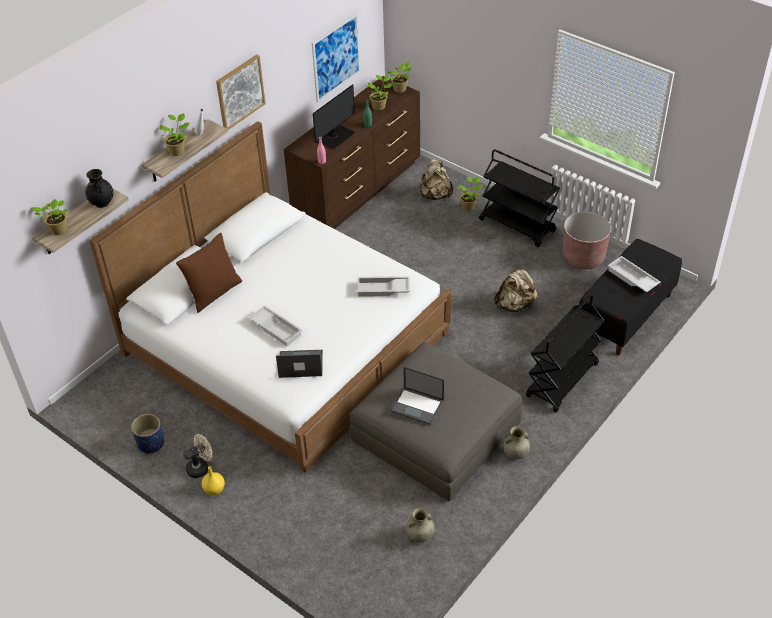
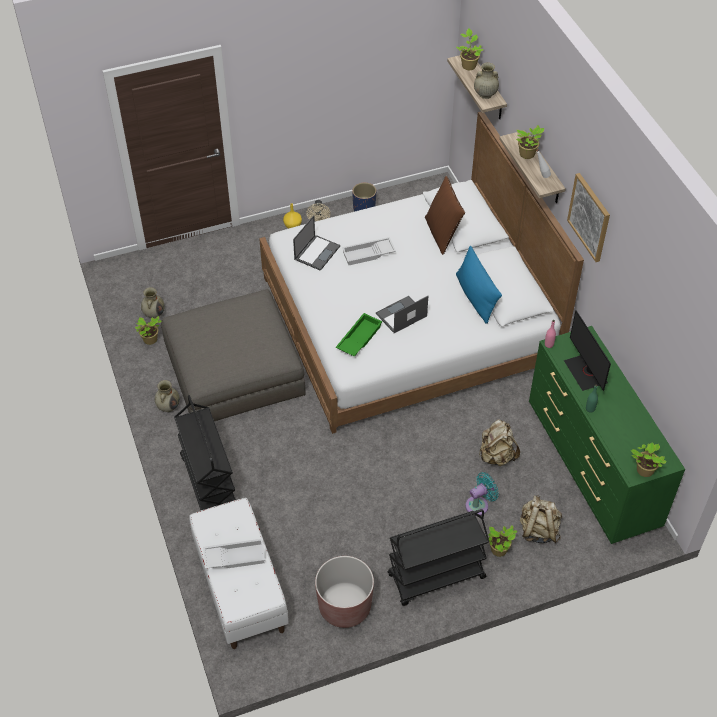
camera: 120 degrees right, 5 degrees up
black vase [85,169,113,208] -> beige vase [474,62,499,99]
brown dresser [284,76,420,229] -> green dresser [529,326,685,544]
picture [312,13,361,103] -> none
white tray [357,276,410,297] -> green tray [336,313,382,357]
potted plant [367,75,392,110] -> potted plant moved to [135,316,161,345]
laptop [390,367,444,425] -> laptop moved to [376,296,428,333]
beige backpack [494,266,537,312] -> beige backpack moved to [479,419,520,466]
black bench [579,239,682,355] -> white bench [189,498,289,649]
none -> blue pillow [456,246,502,324]
none -> turquoise fan [465,472,499,516]

